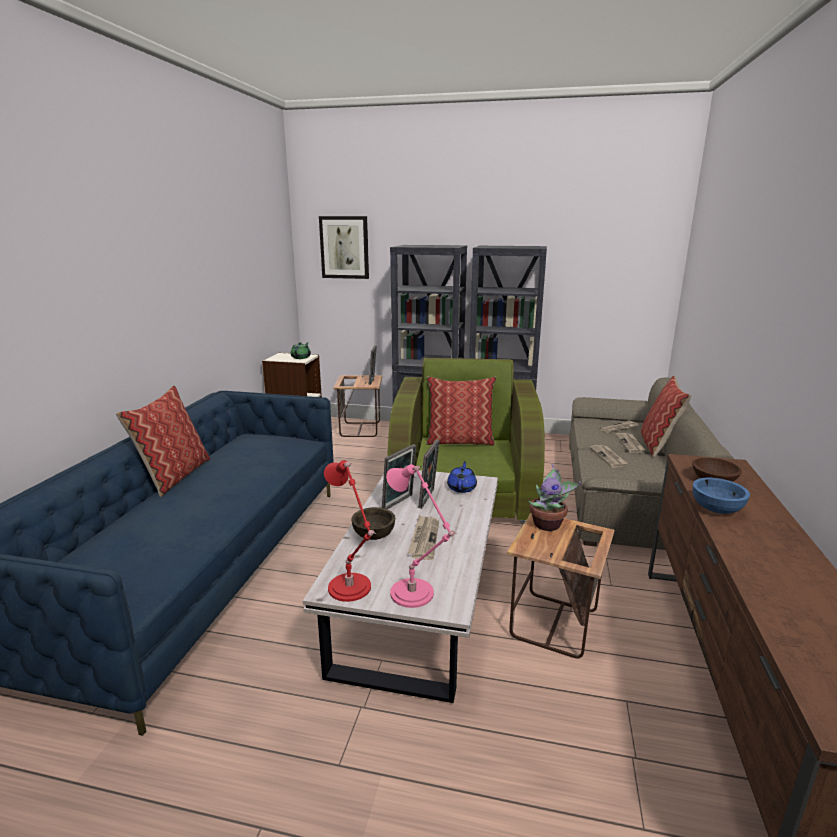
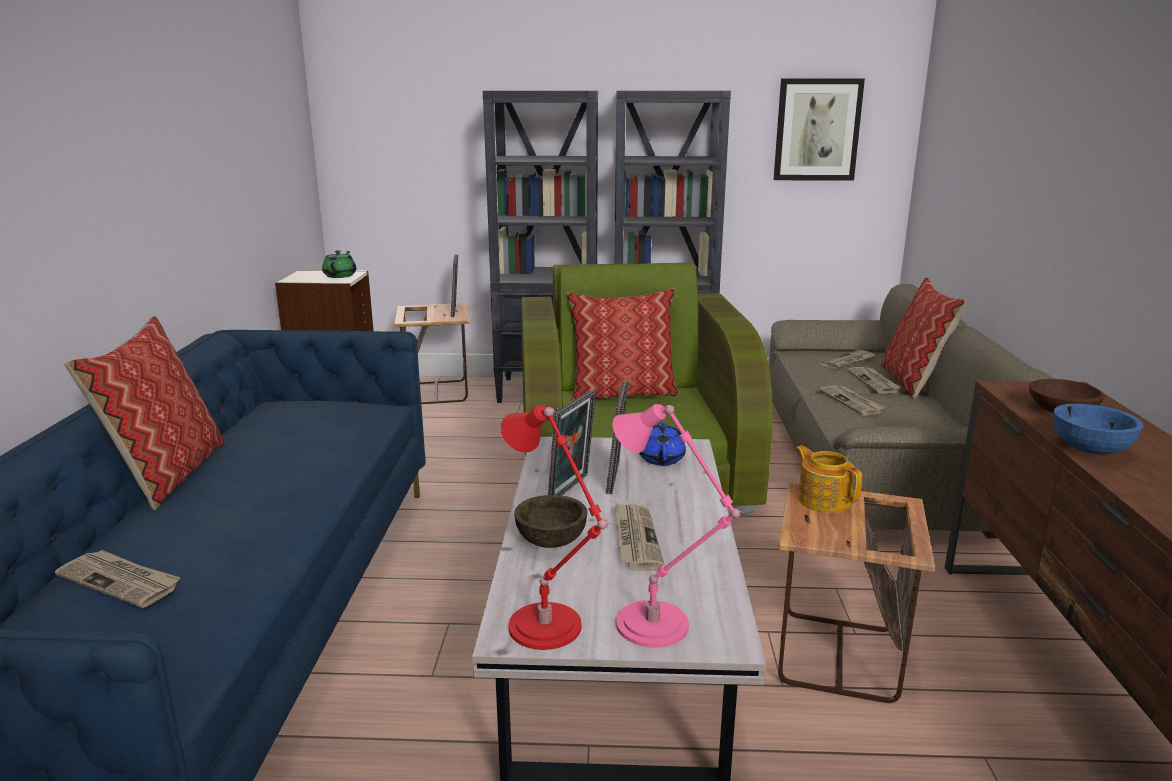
camera: 10 degrees left, 0 degrees up
picture [319,216,369,279] -> picture moved to [774,78,865,181]
potted plant [528,464,581,531] -> teapot [795,445,862,513]
none -> newspaper [55,550,181,608]

